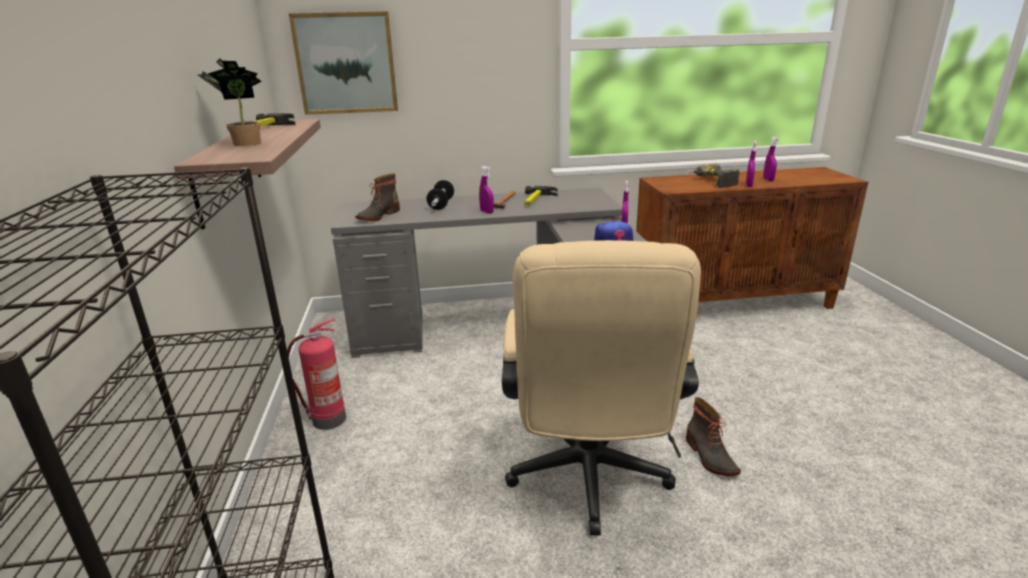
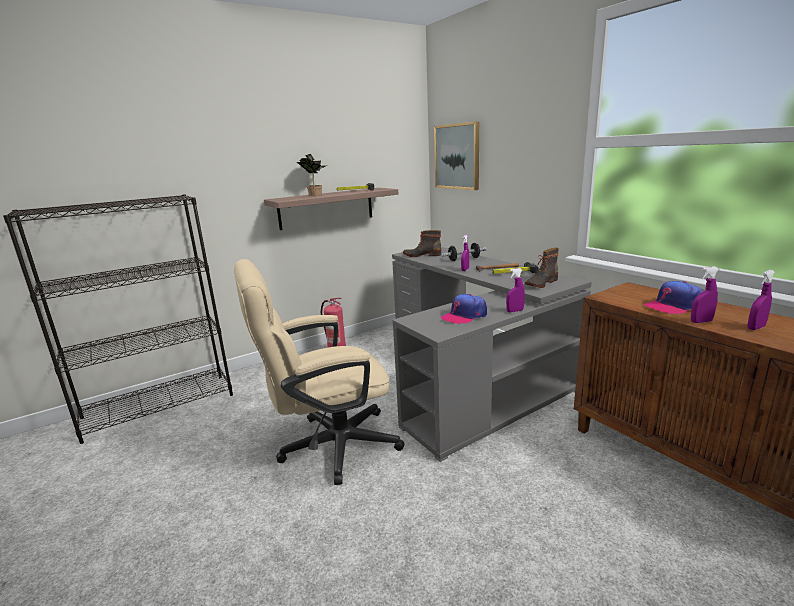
camera: 65 degrees right, 5 degrees down
boot [686,397,741,476] -> boot moved to [525,248,559,288]
power drill [689,164,740,188] -> cap [644,281,703,314]

